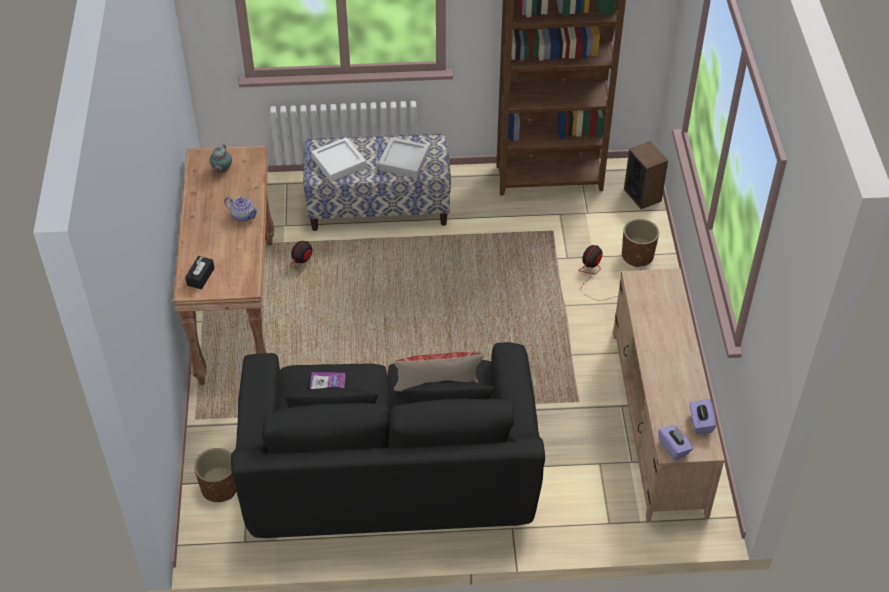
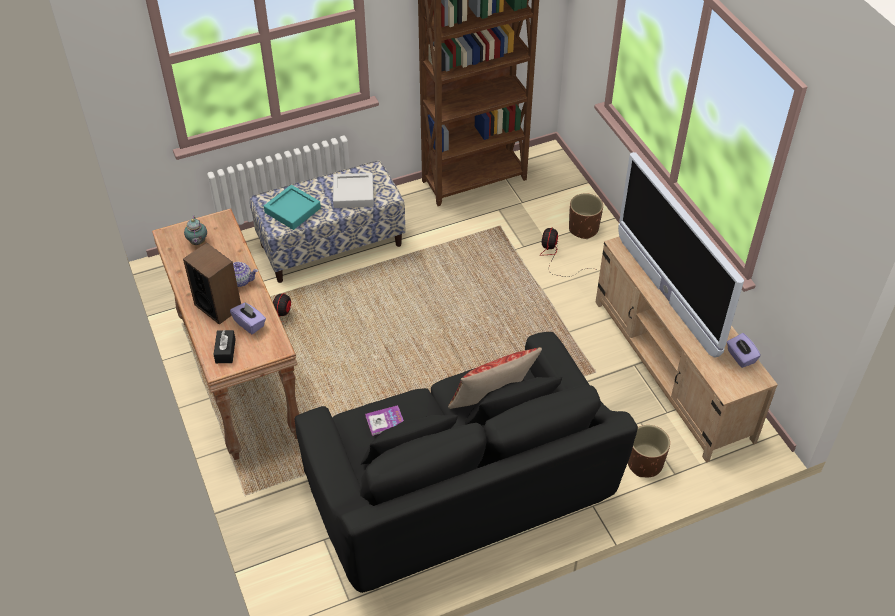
camera: 20 degrees left, 0 degrees up
brown planter [194,448,236,502] -> brown planter moved to [628,425,670,477]
white tray [311,137,366,182] -> turquoise tray [264,185,321,230]
speaker [624,141,668,209] -> speaker moved to [183,243,241,324]
purple tissue box [658,425,693,460] -> purple tissue box moved to [230,302,266,335]
none -> television [618,152,744,357]

